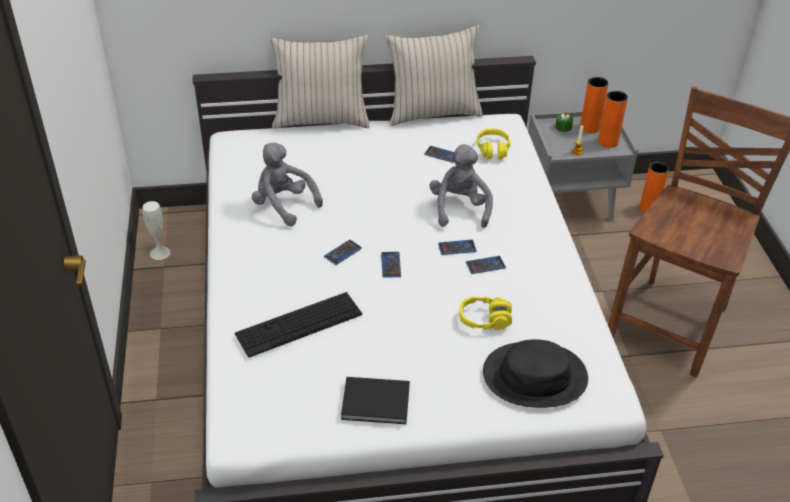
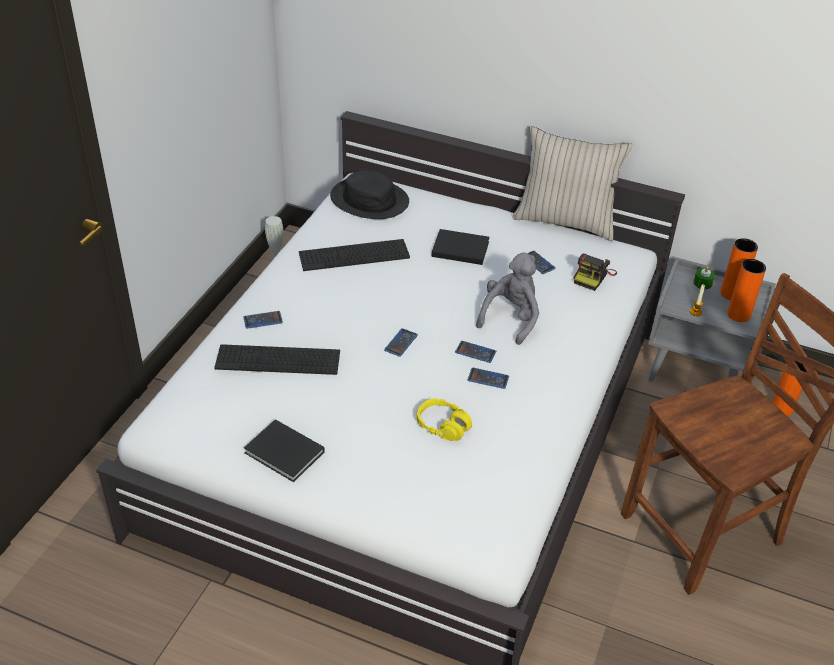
camera: 30 degrees right, 0 degrees up
grey plush toy [252,143,323,227] -> keyboard [299,239,410,271]
beige pillow [269,35,370,129] -> none
phone [324,240,362,265] -> phone moved to [243,311,283,329]
yellow headphones [477,129,511,159] -> camera [573,254,617,291]
black hat [483,339,588,408] -> black hat moved to [330,171,409,219]
none -> black book [432,229,489,265]

